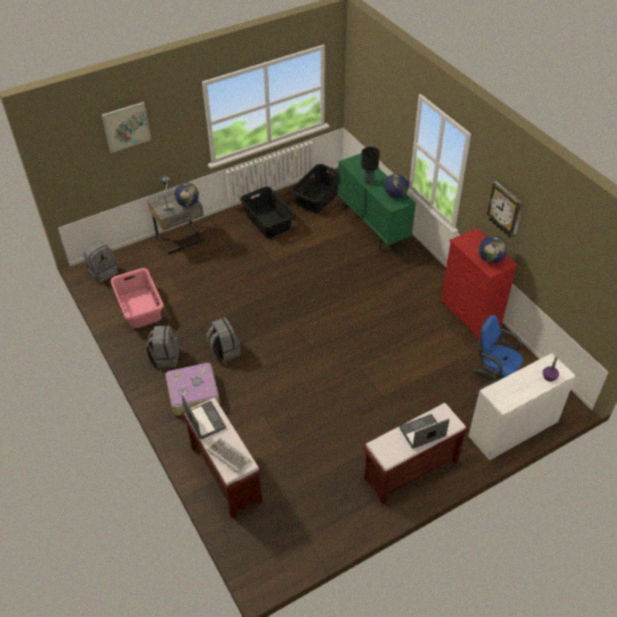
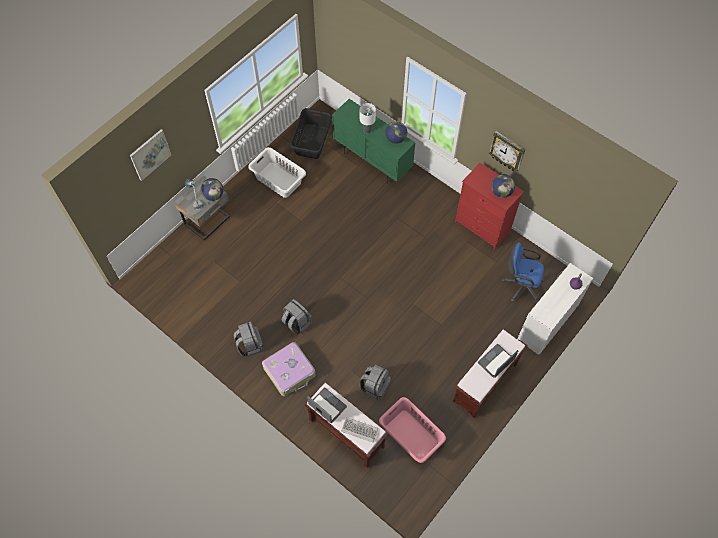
camera: 20 degrees left, 15 degrees up
grey backpack [84,241,118,283] -> grey backpack moved to [360,364,391,401]
pink laundry basket [111,268,164,328] -> pink laundry basket moved to [379,397,446,463]
black laundry basket [240,187,296,238] -> white laundry basket [248,147,306,198]
black table lamp [361,147,380,184] -> white table lamp [360,103,376,133]

